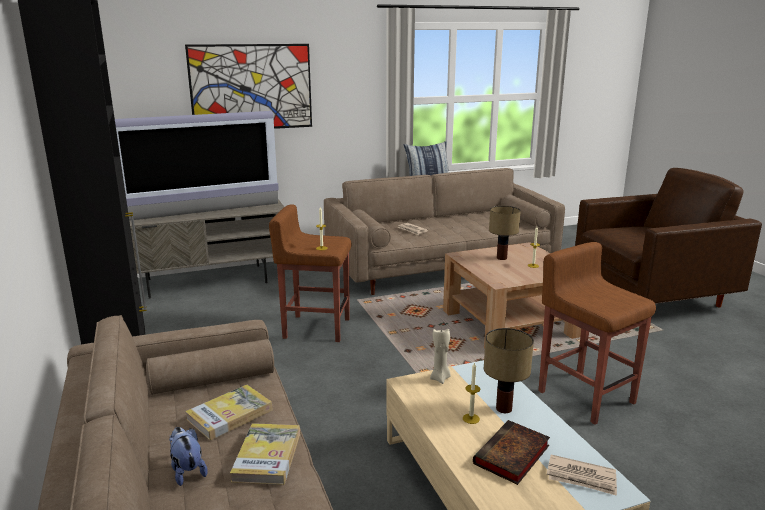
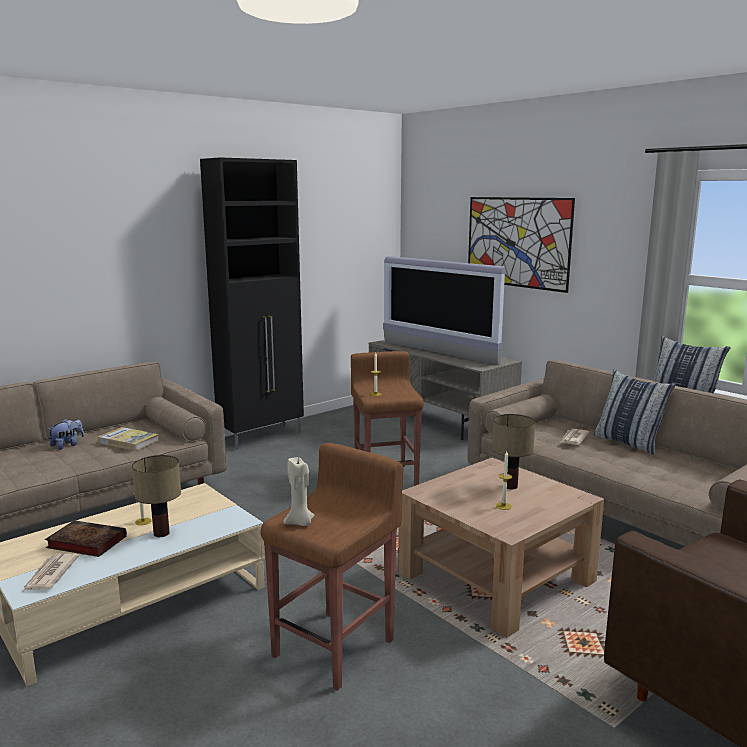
camera: 70 degrees right, 5 degrees down
book [230,423,300,485] -> none
beige candle [430,328,451,384] -> beige candle moved to [284,457,314,526]
none -> pillow [594,369,676,455]

